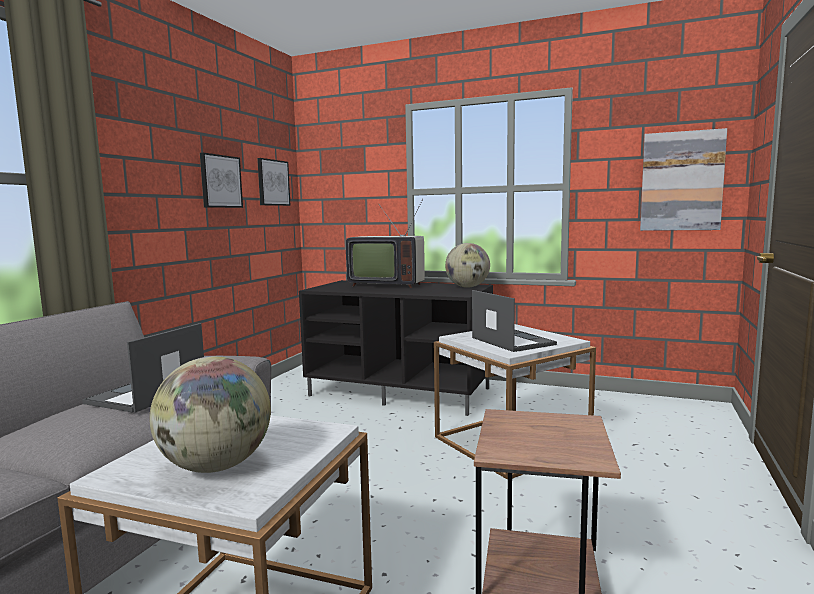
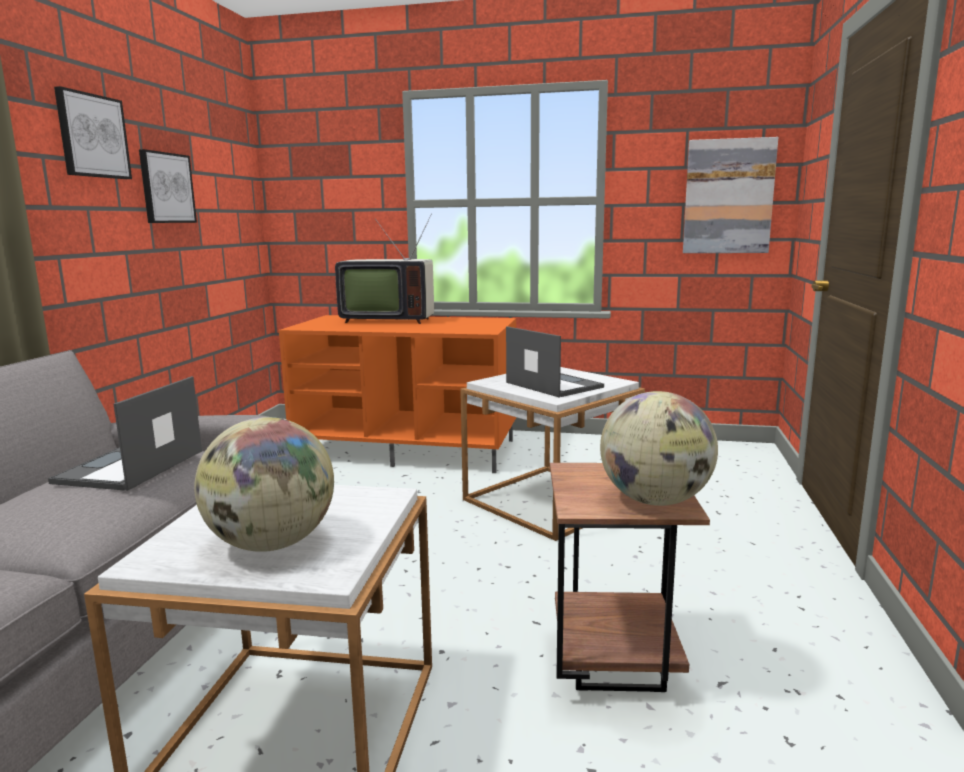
camera: 10 degrees left, 5 degrees up
picture [257,158,291,206] -> picture moved to [54,86,132,179]
black tv stand [299,280,493,416] -> orange tv stand [279,315,516,473]
globe [445,243,490,288] -> globe moved to [600,391,718,506]

